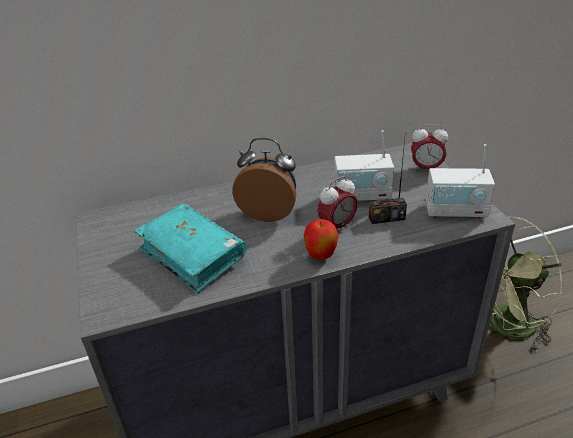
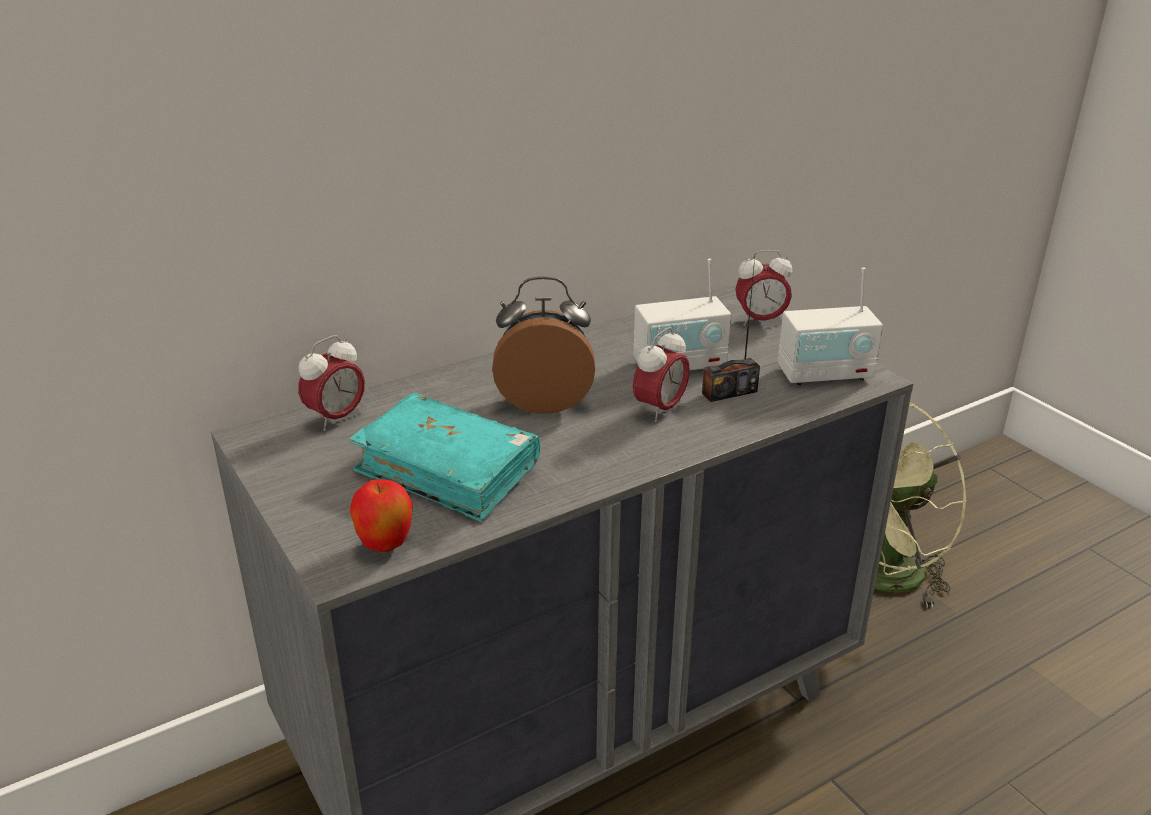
camera: 15 degrees left, 5 degrees down
apple [303,219,339,260] -> apple moved to [350,479,413,552]
none -> alarm clock [298,335,365,431]

